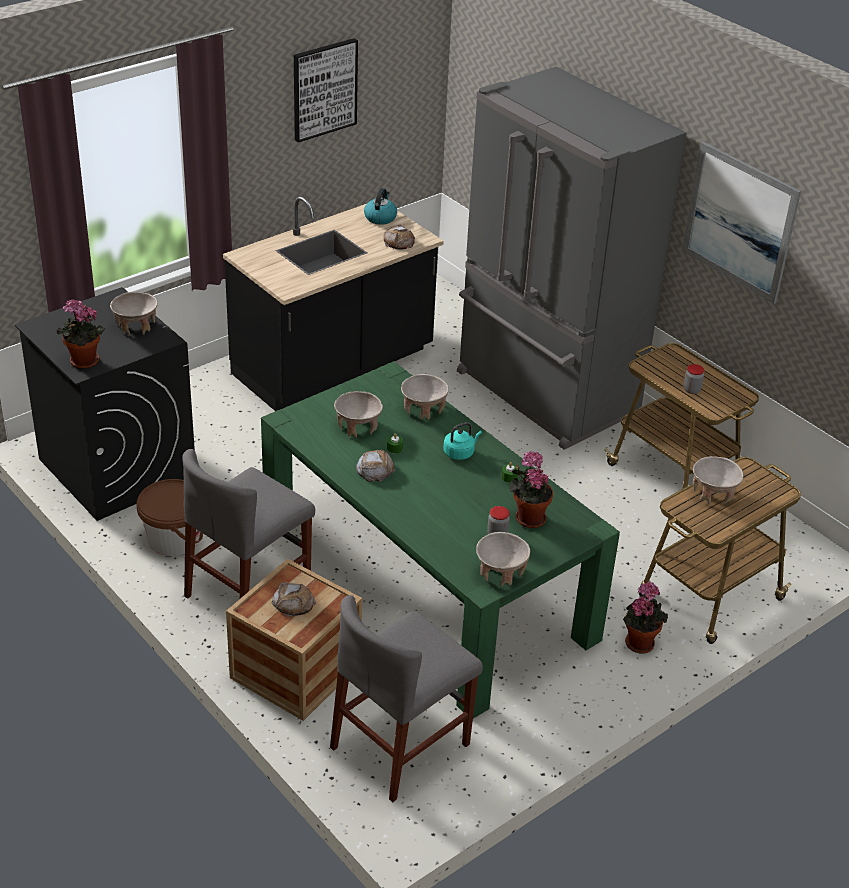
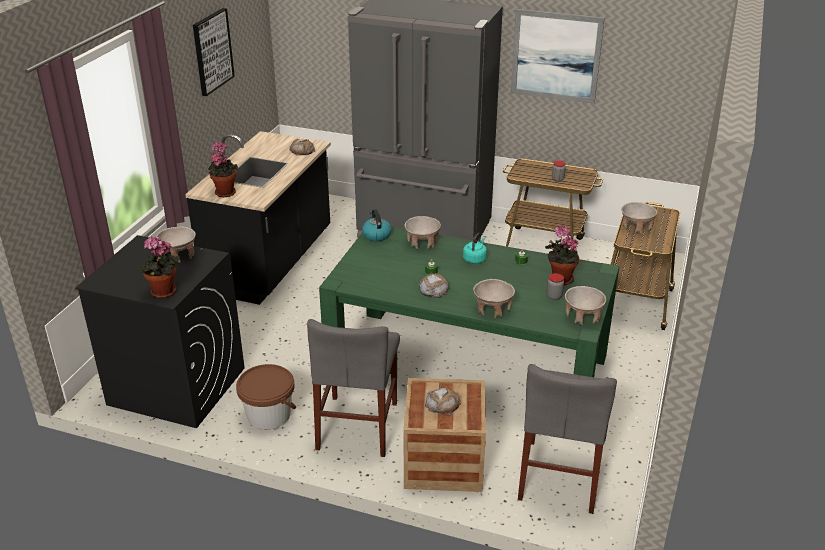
camera: 30 degrees left, 5 degrees down
beige bowl [334,391,383,438] -> beige bowl moved to [473,279,515,318]
kettle [364,188,397,225] -> kettle moved to [362,209,392,241]
potted plant [623,582,668,654] -> potted plant moved to [208,142,238,198]

